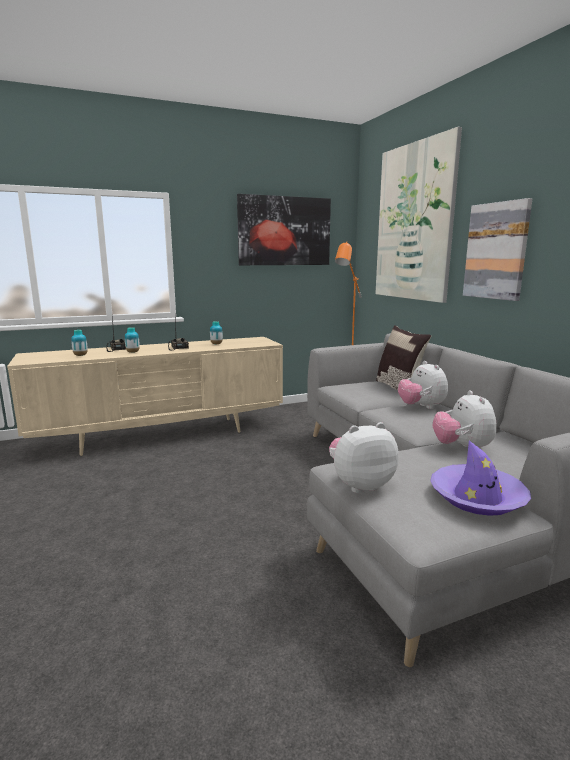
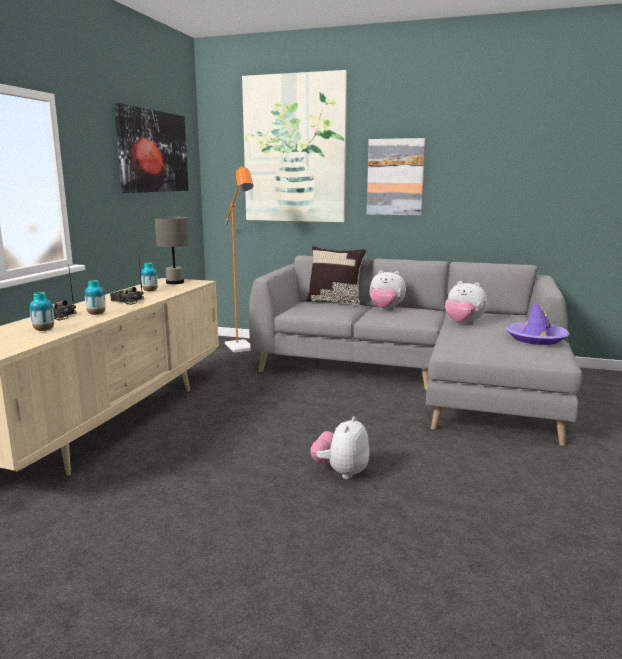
camera: 50 degrees left, 0 degrees up
plush toy [329,422,399,493] -> plush toy moved to [310,416,369,479]
none -> grey table lamp [155,217,189,284]

